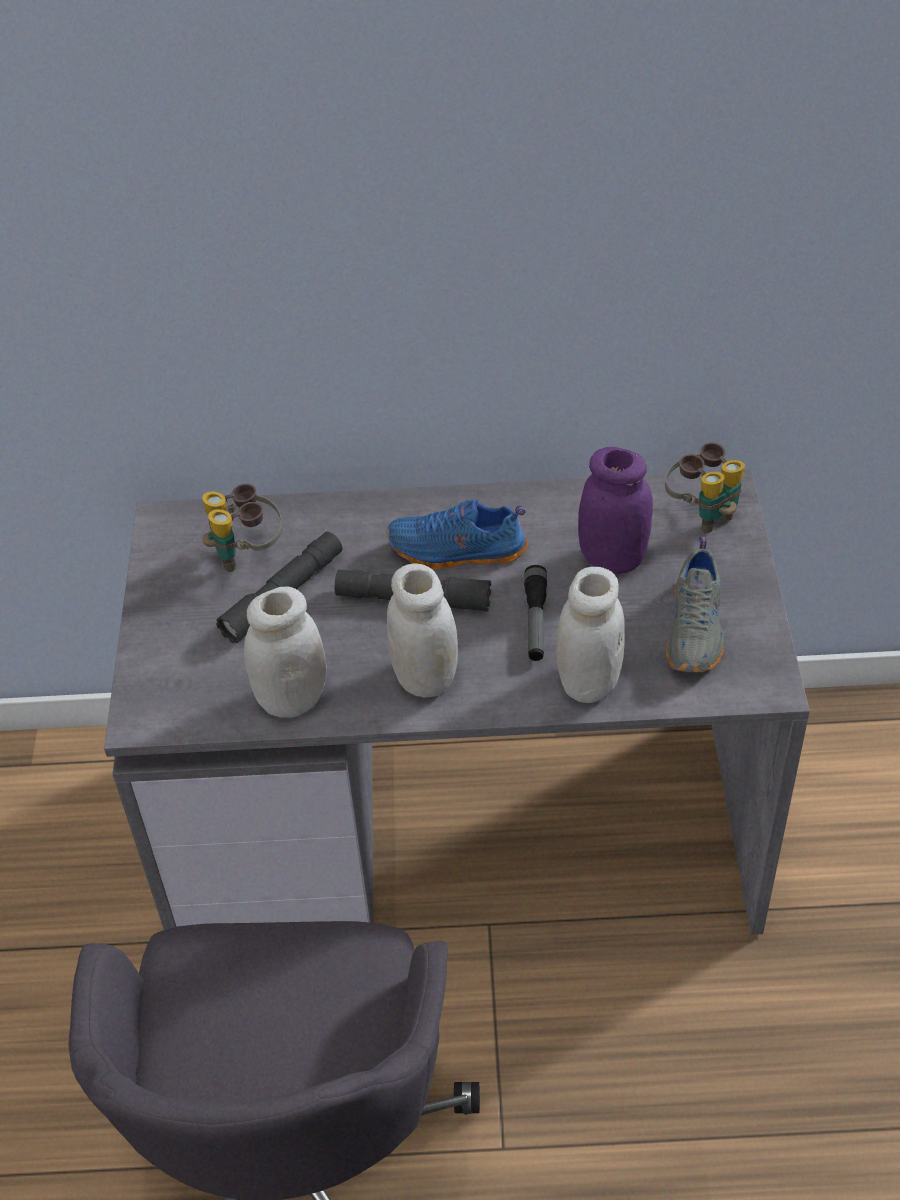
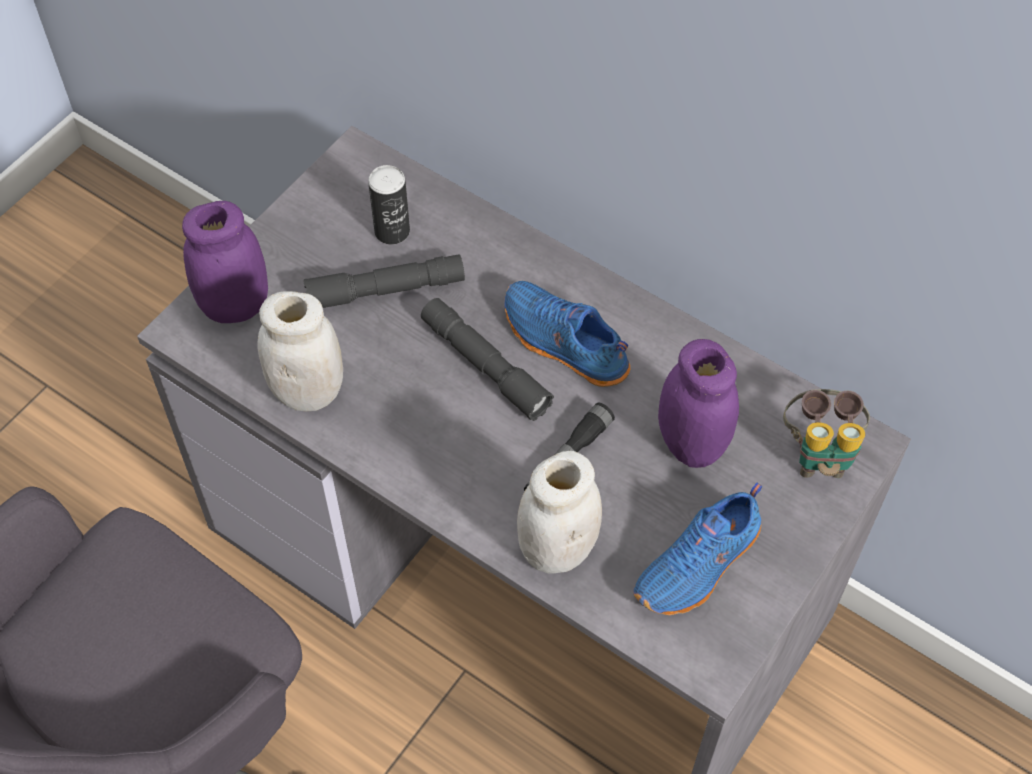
camera: 35 degrees right, 10 degrees up
binoculars [202,483,283,572] -> can [368,165,410,245]
white jar [387,564,458,698] -> none
grey shoe [666,537,724,672] -> blue shoe [633,483,762,615]
none -> purple jar [182,201,268,323]

